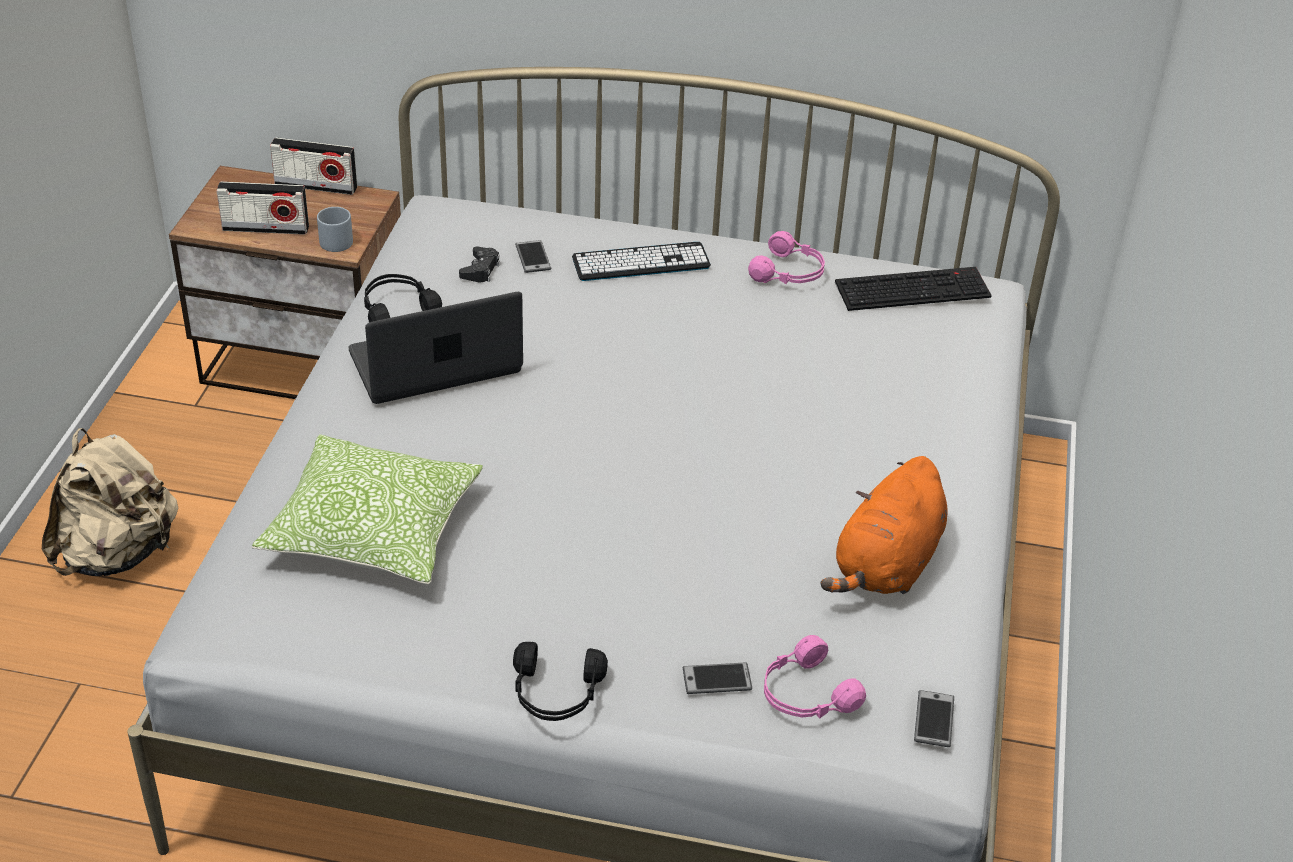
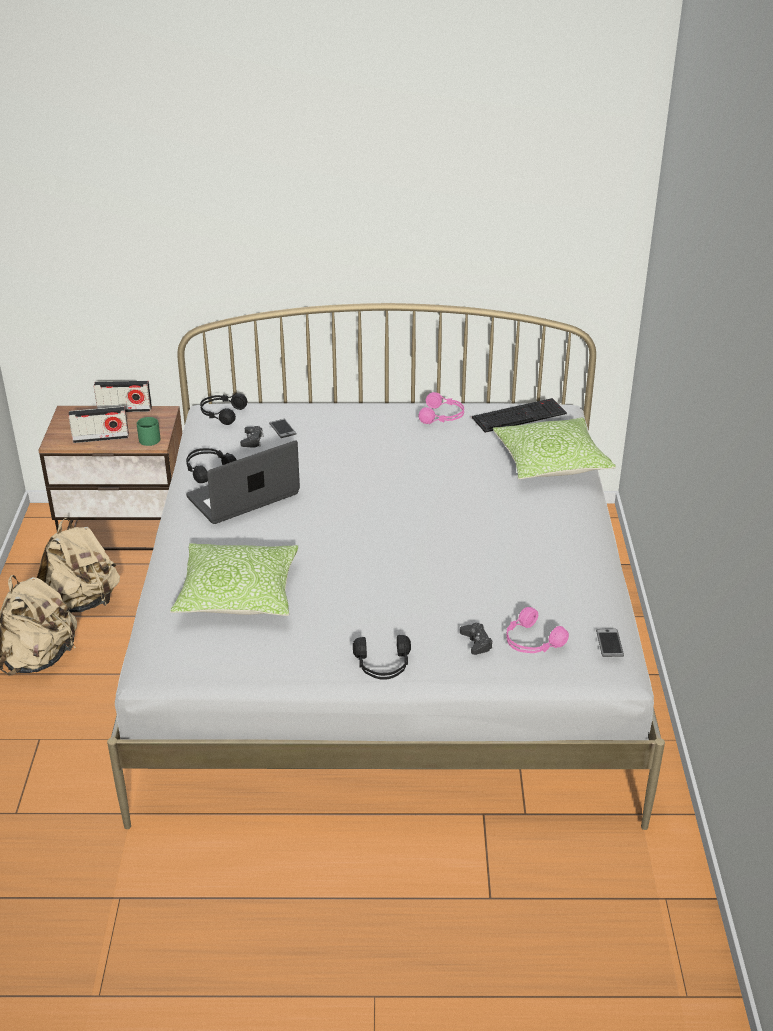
camera: 10 degrees left, 5 degrees down
grey mug [317,207,353,252] -> green mug [137,417,160,446]
keyboard [572,242,711,281] -> none
phone [683,662,752,694] -> black game controller [460,623,493,655]
orange plush toy [821,456,948,594] -> none
none -> beige backpack [37,518,120,613]
none -> black headphones [200,393,247,425]
none -> pillow [493,417,616,479]

